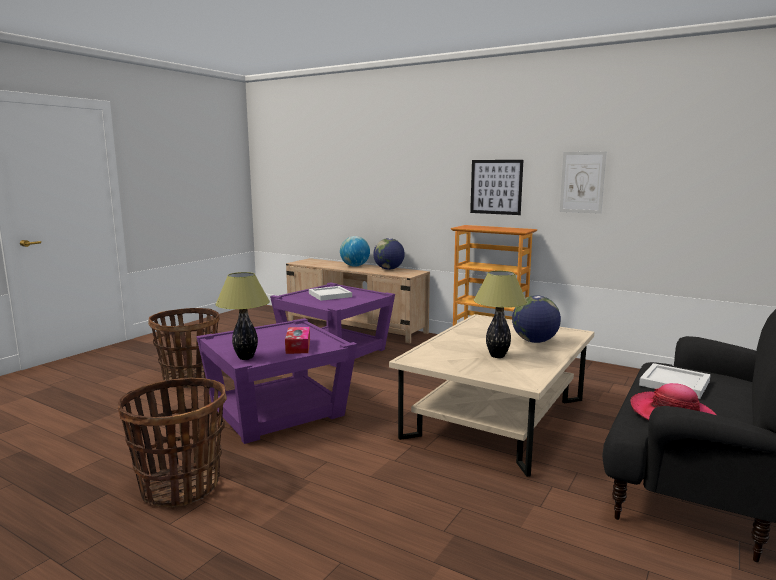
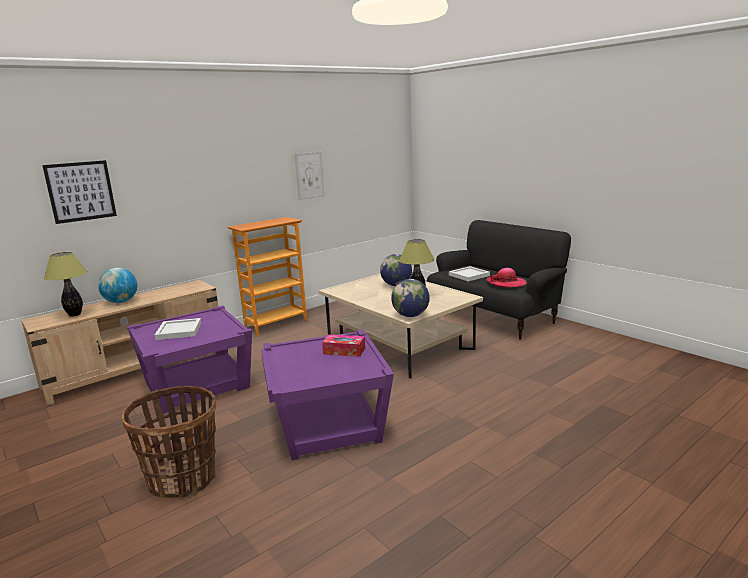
camera: 70 degrees left, 5 degrees up
basket [118,377,227,507] -> none
table lamp [215,272,270,360] -> table lamp moved to [43,252,88,317]
globe [373,238,405,270] -> globe moved to [391,279,430,317]
picture [470,160,523,215] -> picture moved to [42,160,117,224]

